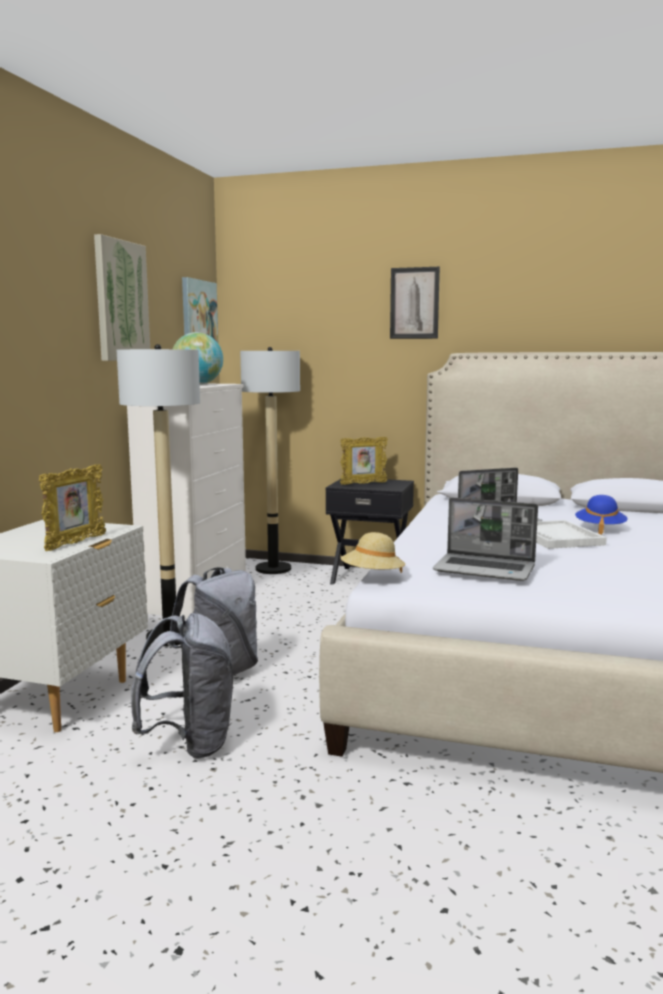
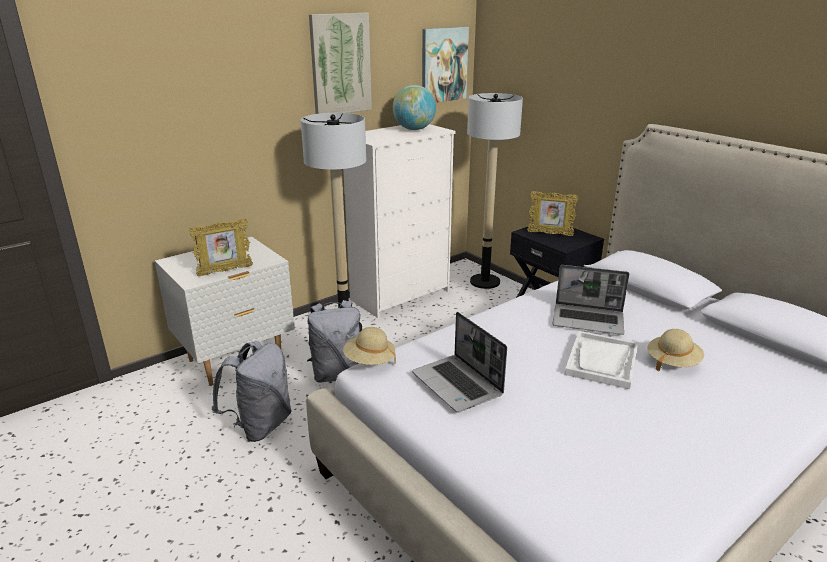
camera: 35 degrees right, 15 degrees up
picture [390,267,440,339] -> none
blue hat [575,495,628,535] -> beige hat [647,329,704,371]

